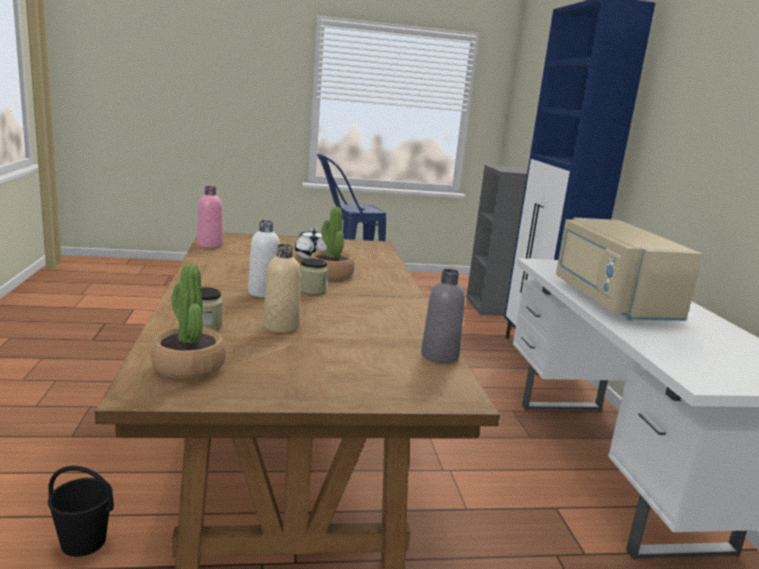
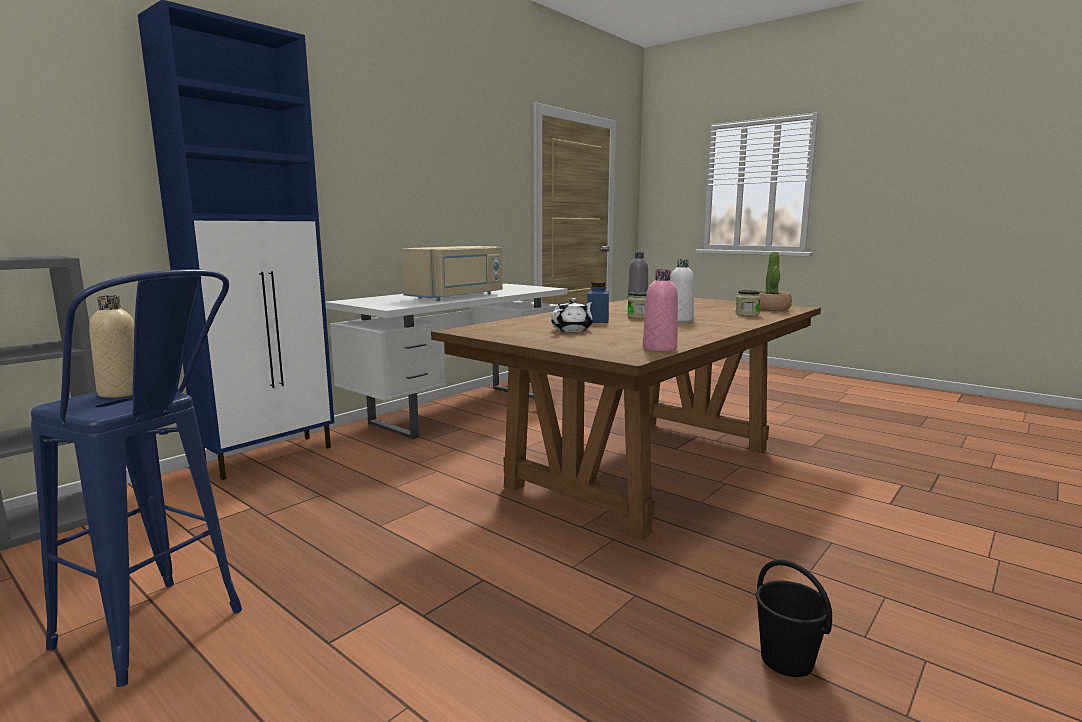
camera: 130 degrees left, 5 degrees down
black bucket [48,466,114,557] -> black bucket moved to [756,559,832,677]
beige bottle [263,244,301,333] -> beige bottle moved to [89,295,135,398]
potted plant [310,207,355,280] -> blue jar [587,282,609,323]

